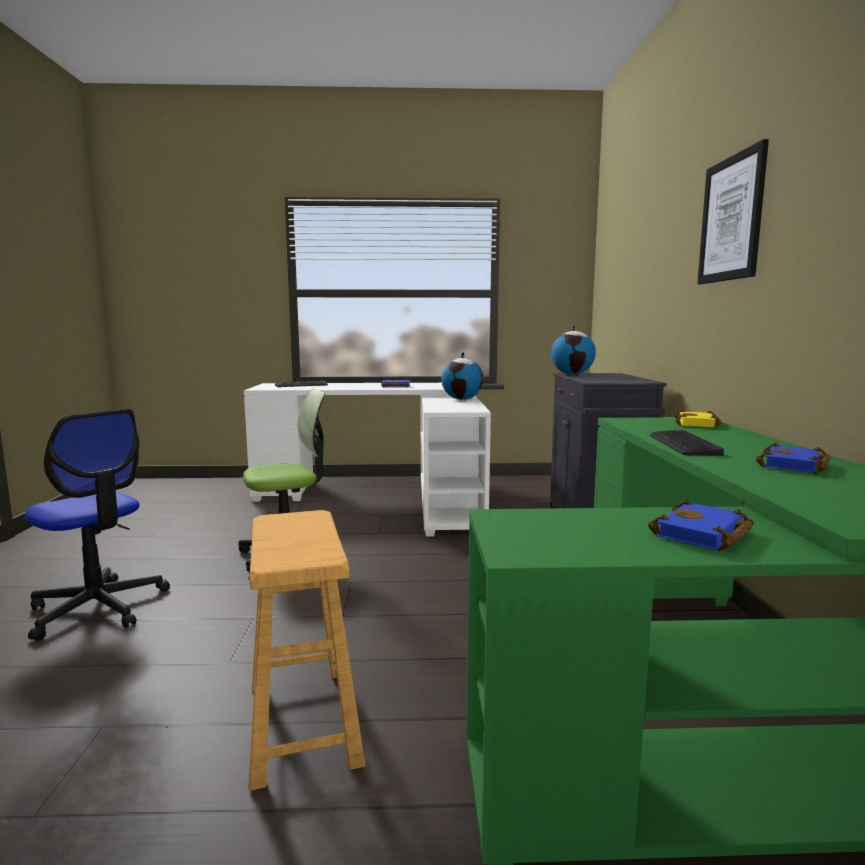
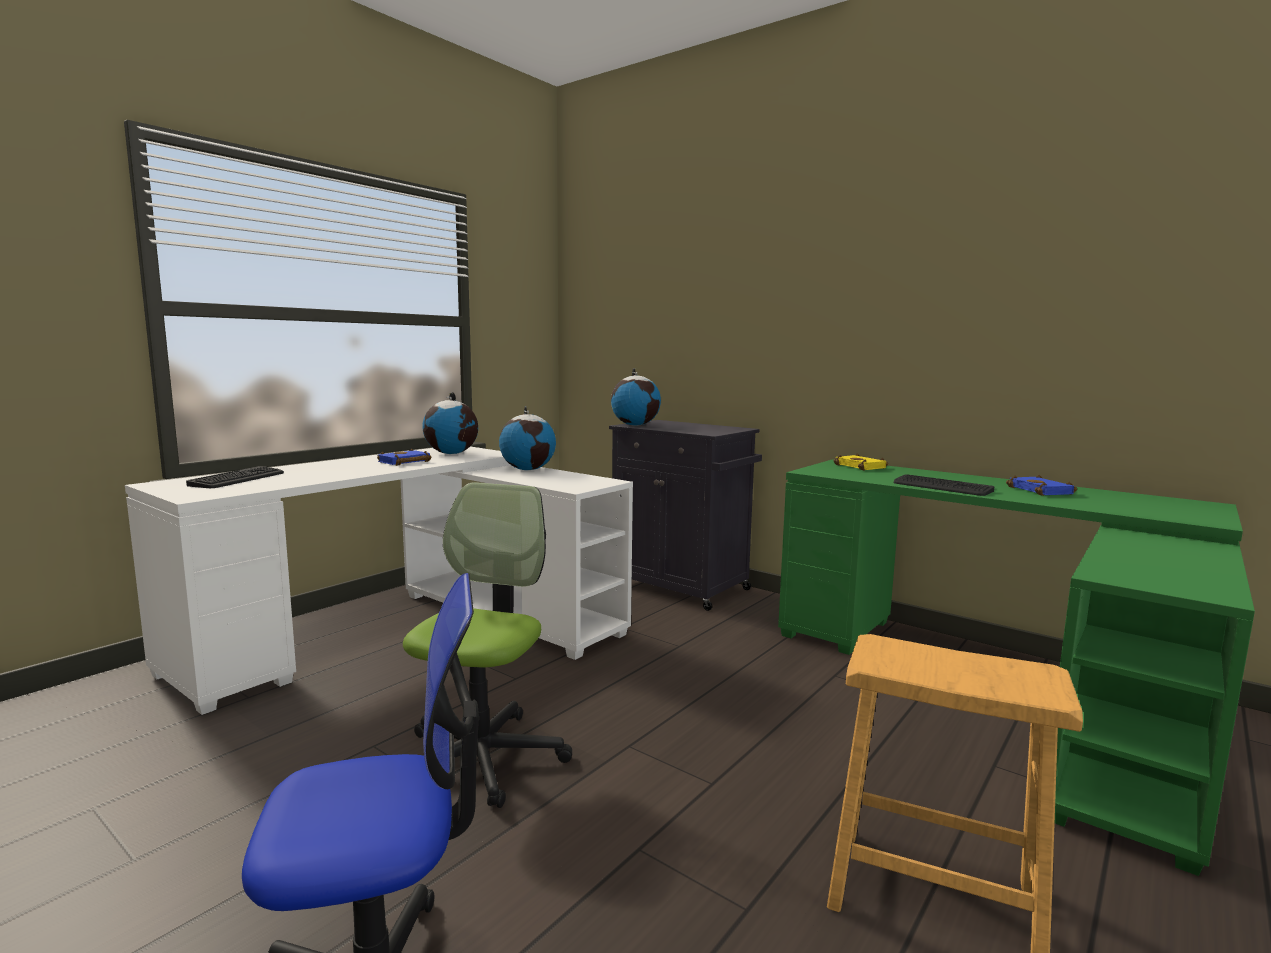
camera: 50 degrees left, 0 degrees up
blue book [648,500,754,551] -> none
picture [697,139,769,284] -> none
none -> globe [422,392,478,454]

